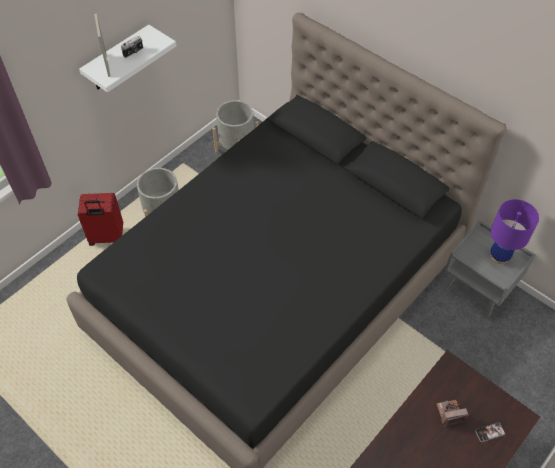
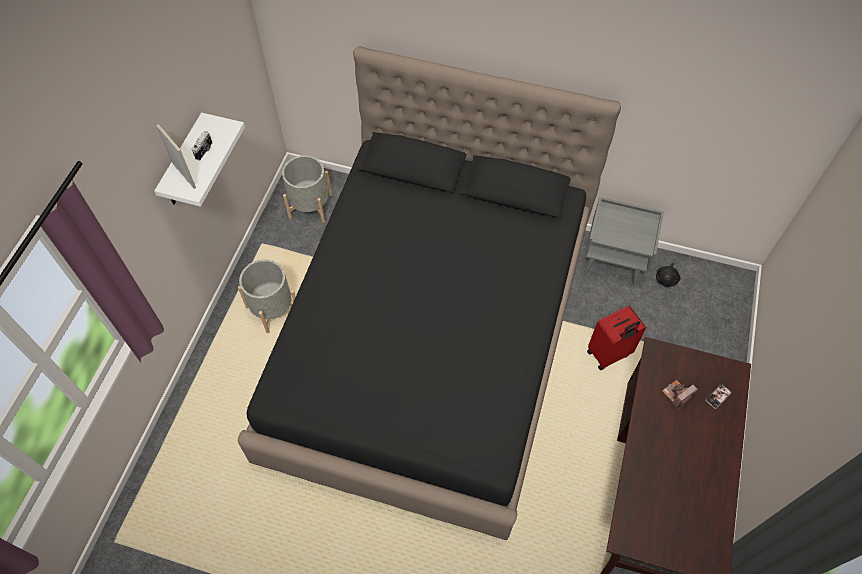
camera: 25 degrees left, 5 degrees up
red suitcase [78,193,123,246] -> red suitcase moved to [587,306,646,370]
purple table lamp [491,199,539,264] -> none
none -> black plush toy [656,263,681,287]

